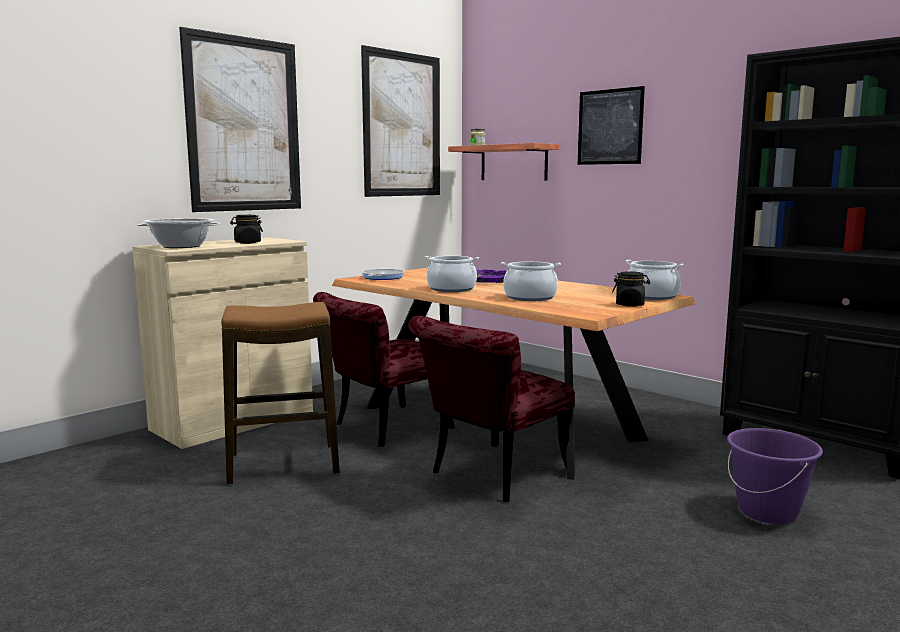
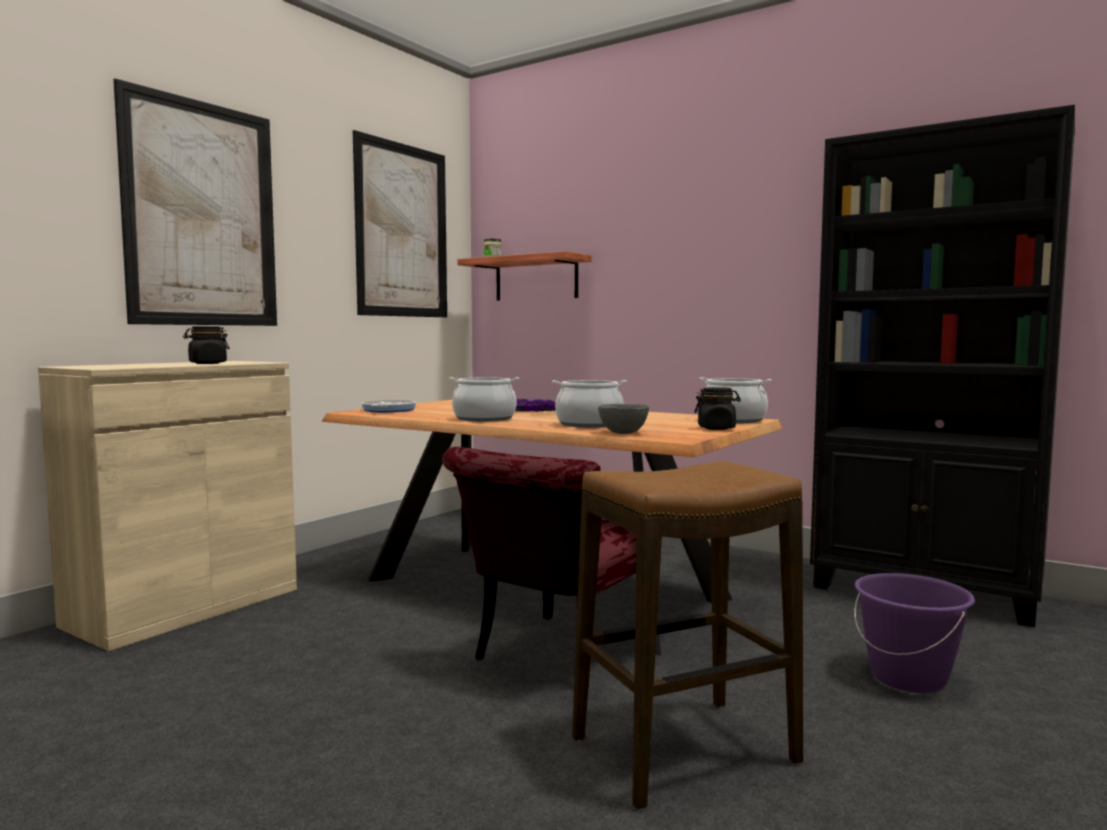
camera: 10 degrees left, 5 degrees down
cooking pot [137,218,221,248] -> none
stool [221,302,340,485] -> stool moved to [572,461,803,809]
red chair [313,292,455,447] -> none
picture [578,86,645,165] -> none
none -> grey bowl [598,404,649,434]

